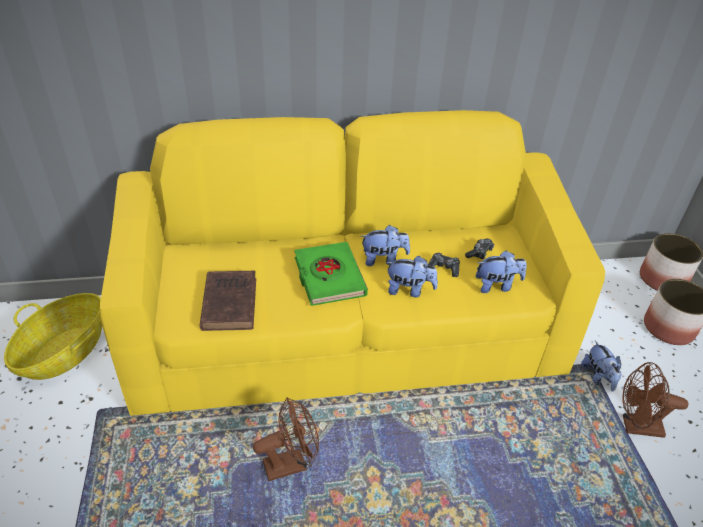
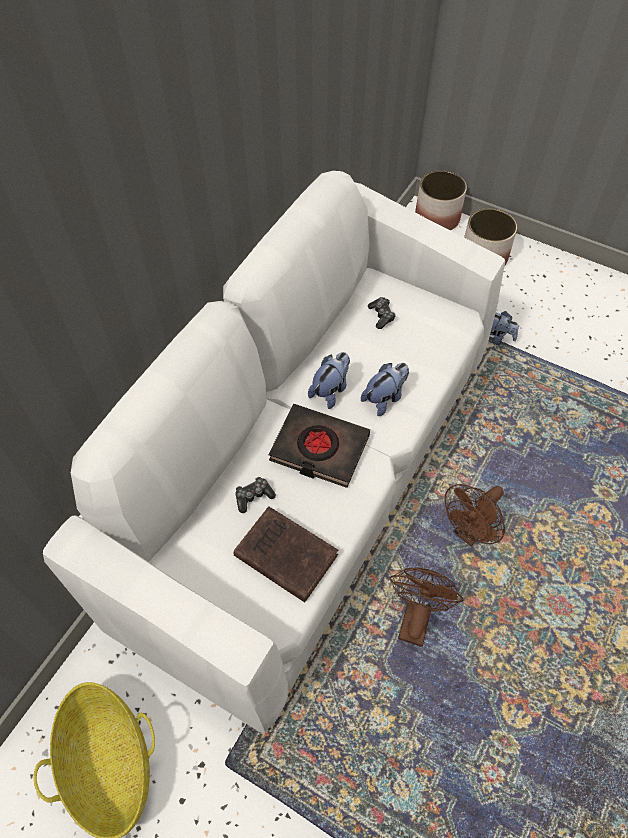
camera: 50 degrees left, 15 degrees up
yellow sofa [100,110,605,416] -> white sofa [43,171,505,733]
green book [294,242,368,306] -> black book [269,404,370,488]
game controller [427,253,460,277] -> game controller moved to [235,477,276,513]
plush toy [476,251,527,293] -> none
brown fan [623,362,688,438] -> brown fan moved to [445,484,505,546]

